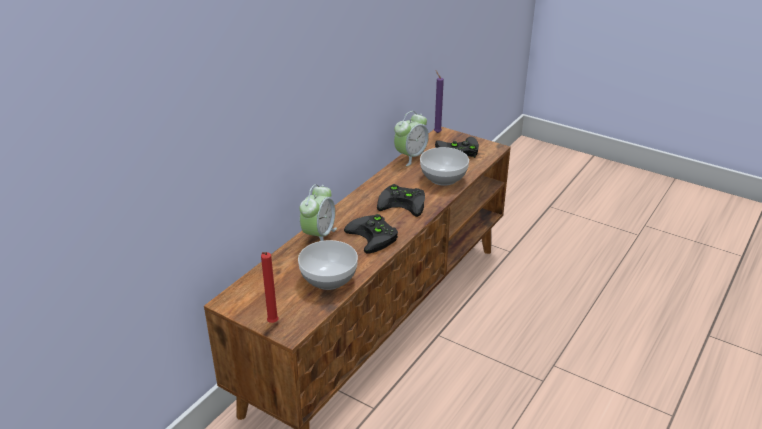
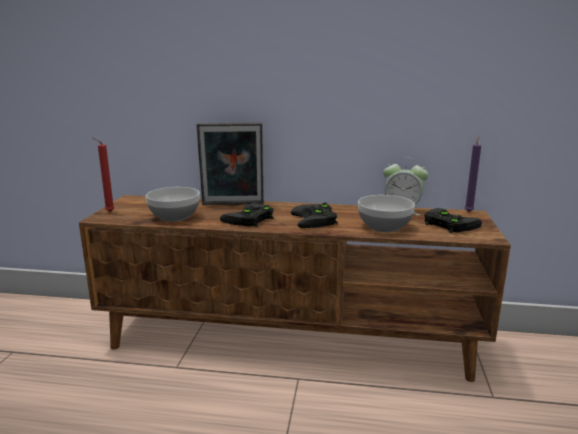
camera: 65 degrees right, 15 degrees down
alarm clock [300,184,337,241] -> picture frame [197,122,264,205]

